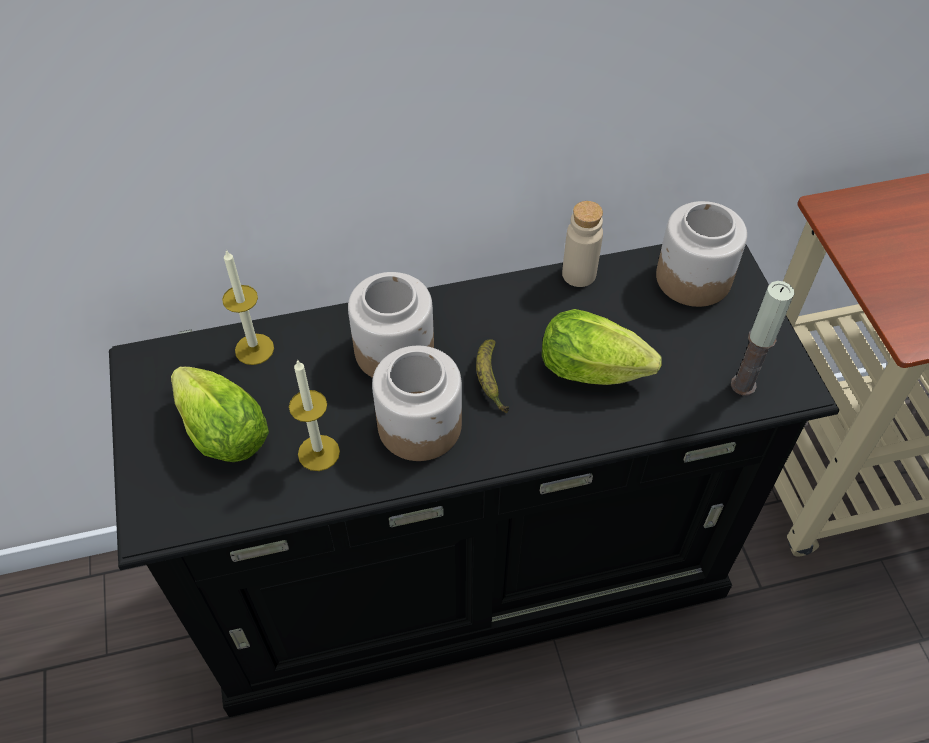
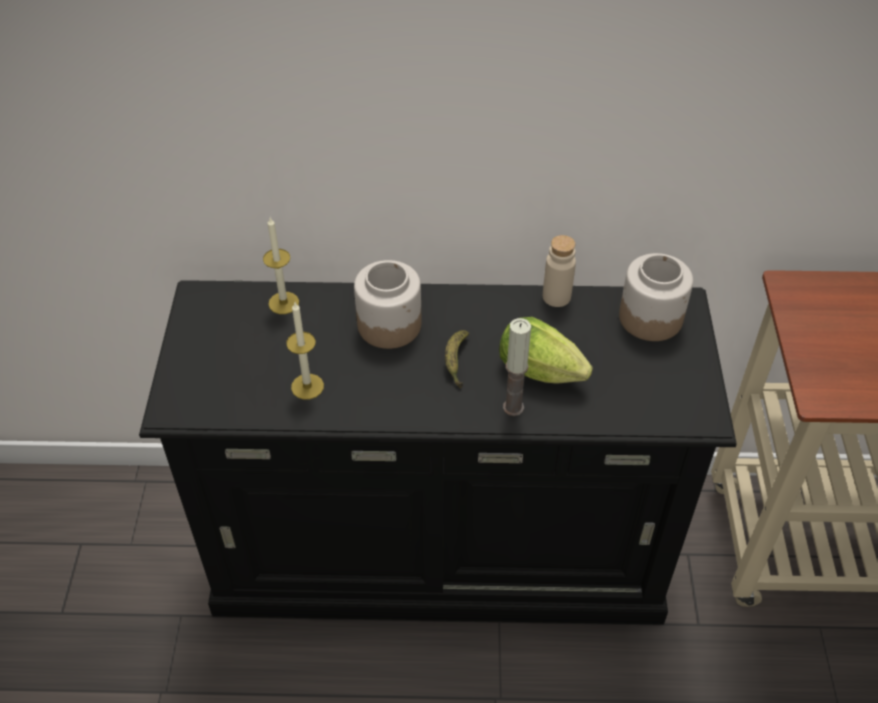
camera: 15 degrees right, 5 degrees down
lettuce [171,367,269,462] -> none
jar [372,346,462,461] -> none
candle [731,281,794,396] -> candle moved to [503,318,531,416]

